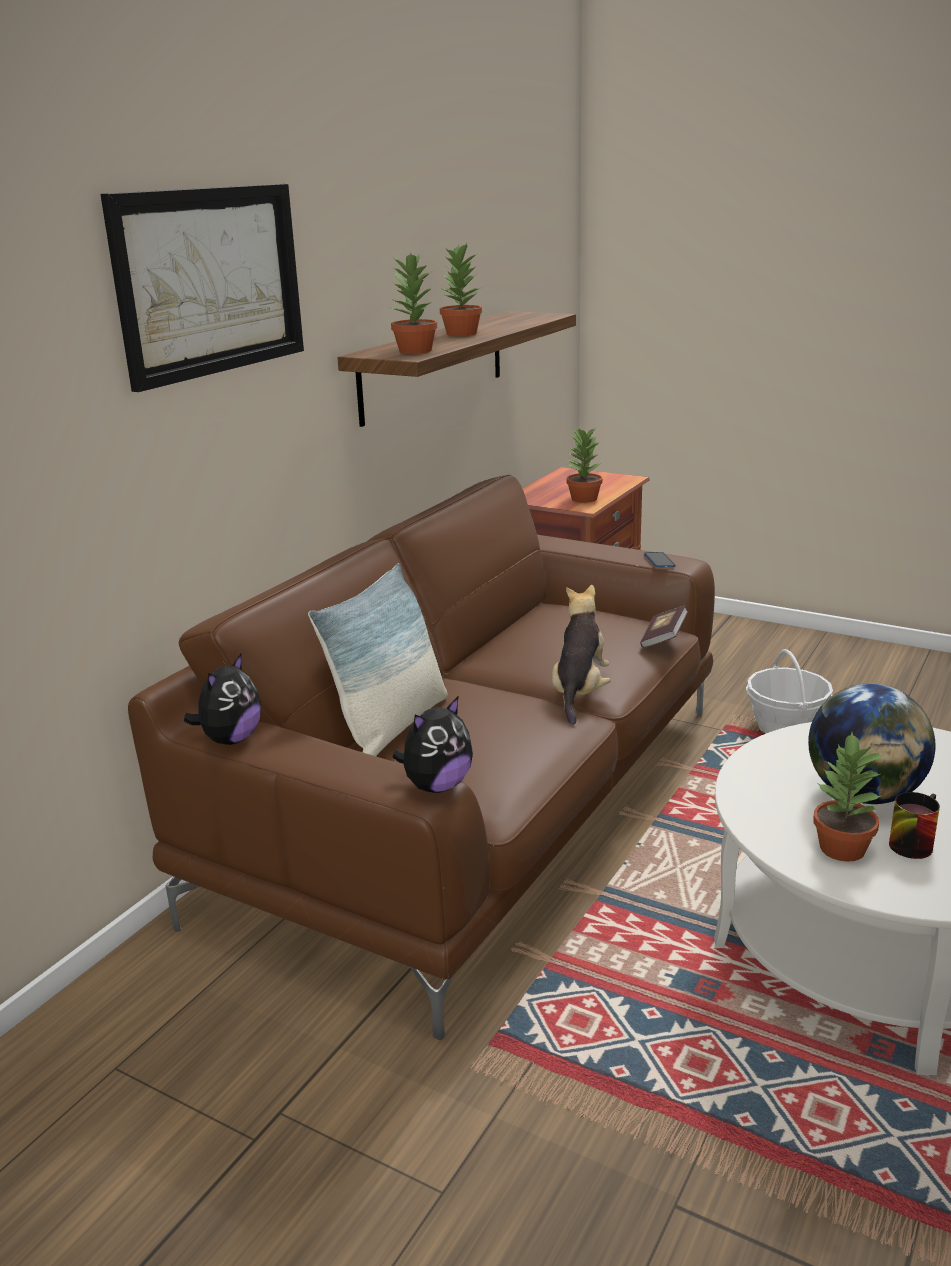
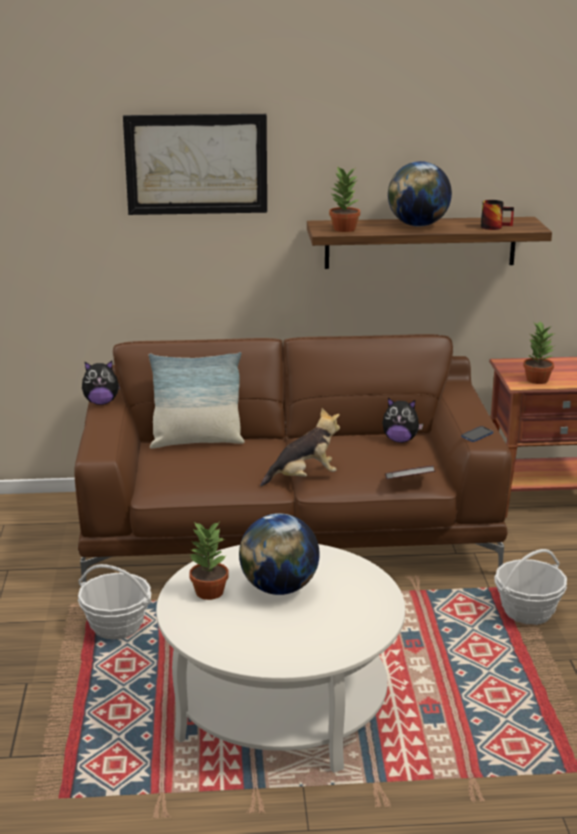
camera: 55 degrees right, 0 degrees up
plush toy [392,697,473,793] -> plush toy moved to [382,398,424,443]
potted plant [440,242,482,336] -> globe [388,161,452,227]
mug [889,792,940,859] -> mug moved to [481,200,514,230]
none -> basket [78,564,151,640]

